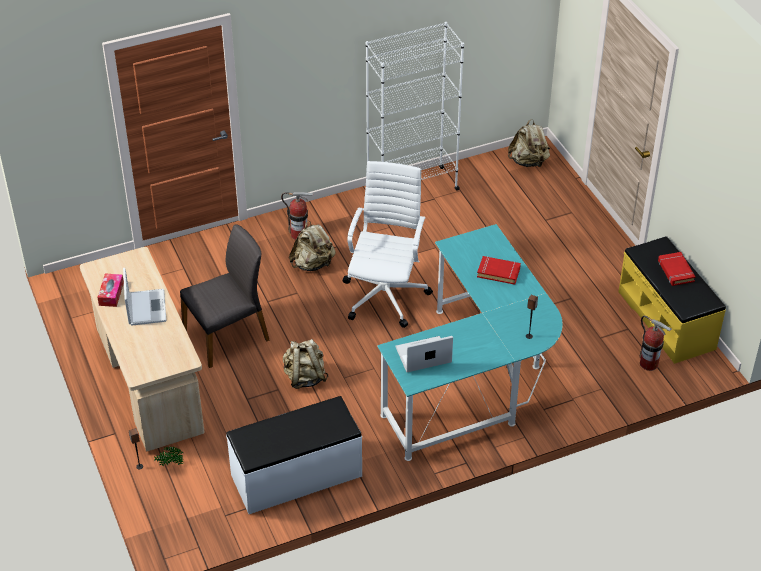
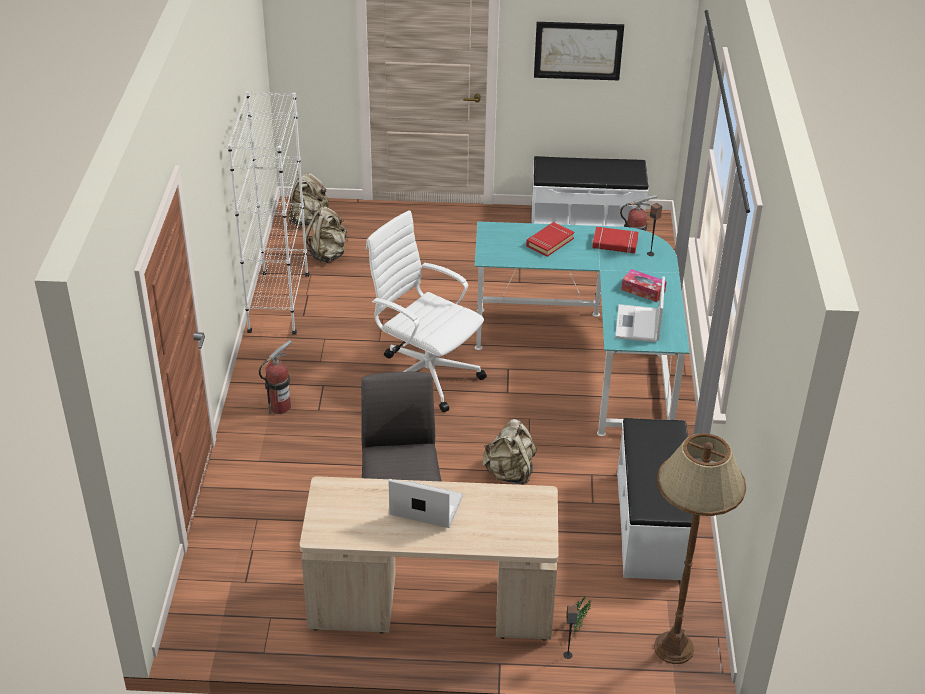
camera: 65 degrees left, 5 degrees down
tissue box [97,274,124,307] -> tissue box moved to [621,269,667,302]
beige backpack [289,221,336,271] -> beige backpack moved to [305,207,348,263]
yellow bench [618,236,726,364] -> white bench [531,156,648,227]
red book [658,252,695,286] -> red book moved to [592,227,639,254]
none -> picture [534,22,624,80]
none -> brown floor lamp [654,433,746,664]

